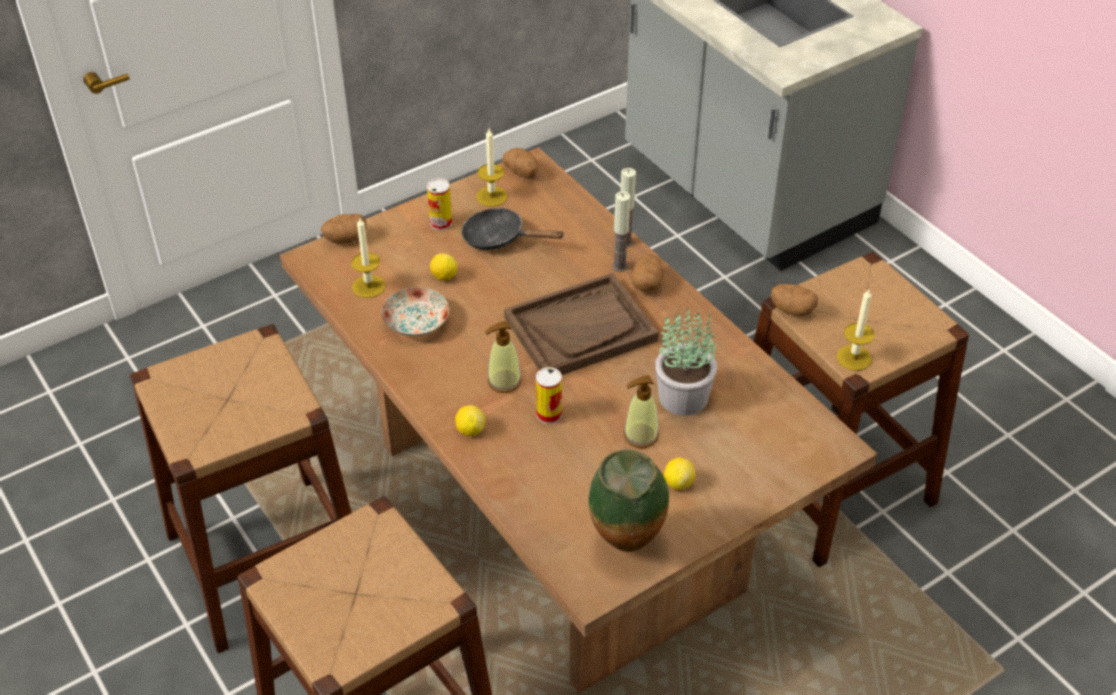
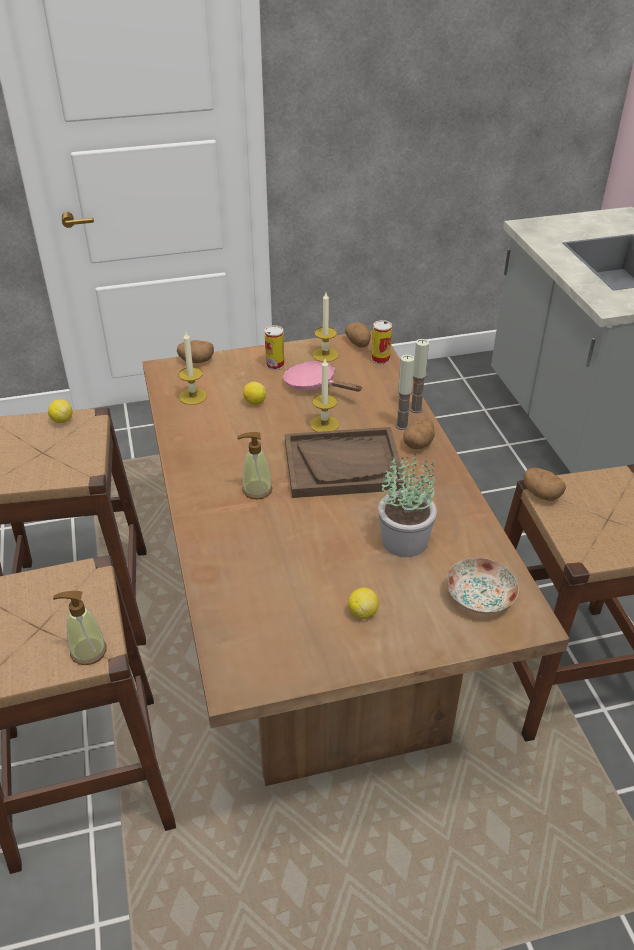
camera: 20 degrees right, 5 degrees down
plate [381,287,449,336] -> plate moved to [446,558,519,614]
lemon [455,405,485,436] -> lemon moved to [48,399,73,423]
black frying pan [461,208,565,250] -> pink frying pan [283,361,362,392]
can [536,367,562,424] -> can moved to [372,320,392,365]
vase [589,449,669,552] -> none
soap dispenser [624,375,659,448] -> soap dispenser moved to [53,591,107,665]
candle [837,289,875,371] -> candle moved to [310,359,339,432]

